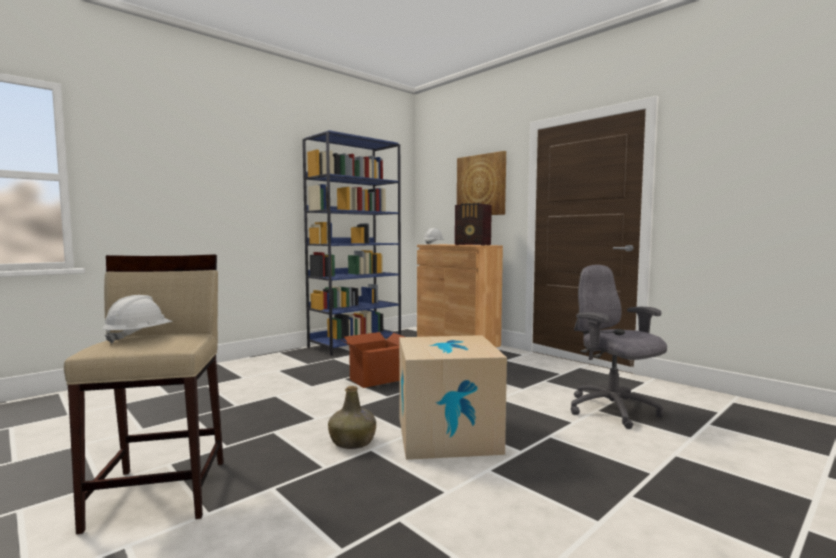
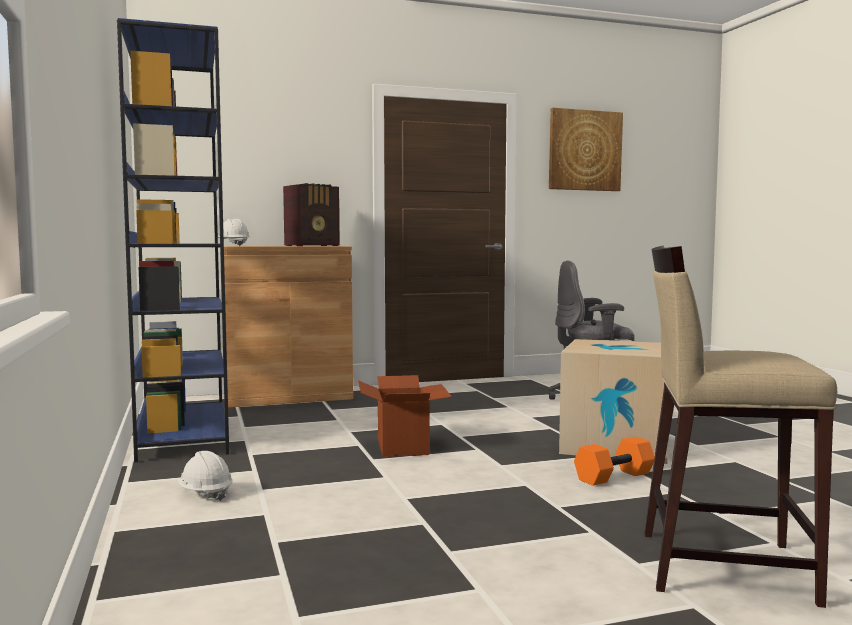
camera: 65 degrees left, 0 degrees up
white hard hat [102,295,172,344] -> white hard hat moved to [177,451,233,501]
green bottle [328,386,376,449] -> orange dumbbell [574,437,655,486]
picture [457,151,506,215] -> picture moved to [549,108,623,191]

